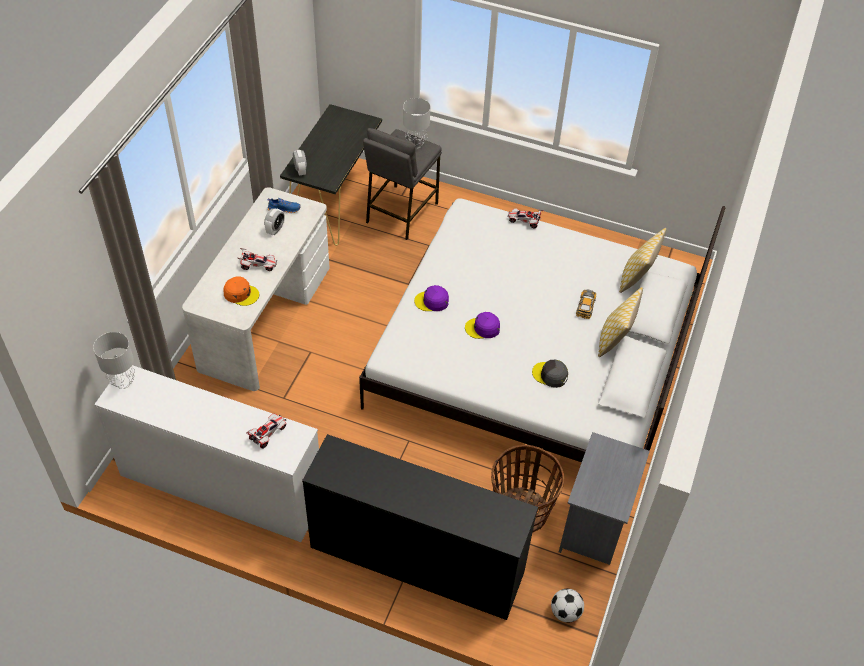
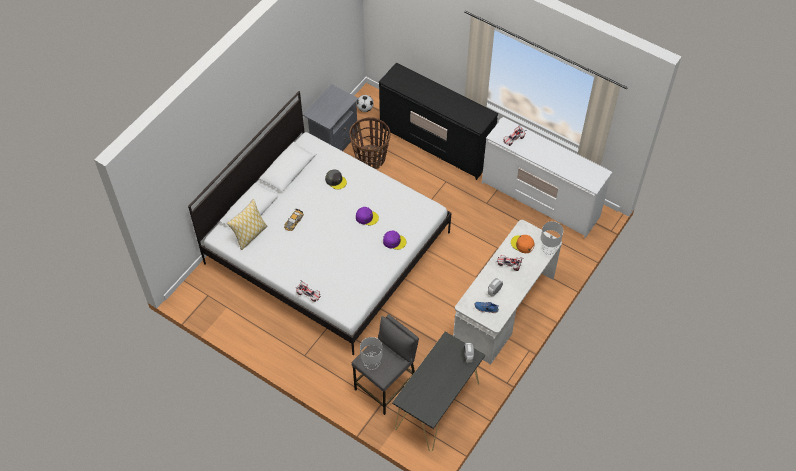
camera: 165 degrees left, 5 degrees up
grey table lamp [93,332,135,389] -> grey table lamp moved to [541,221,563,255]
pillow [598,287,643,357] -> none

